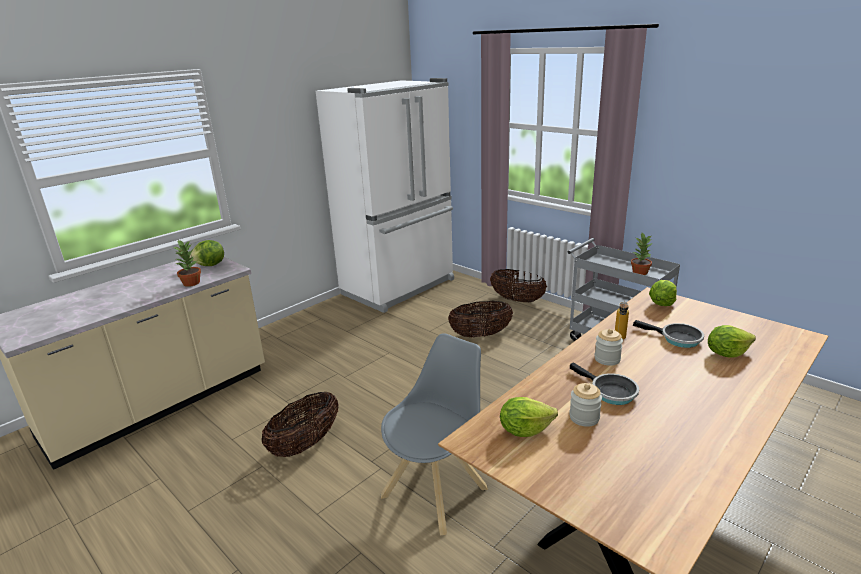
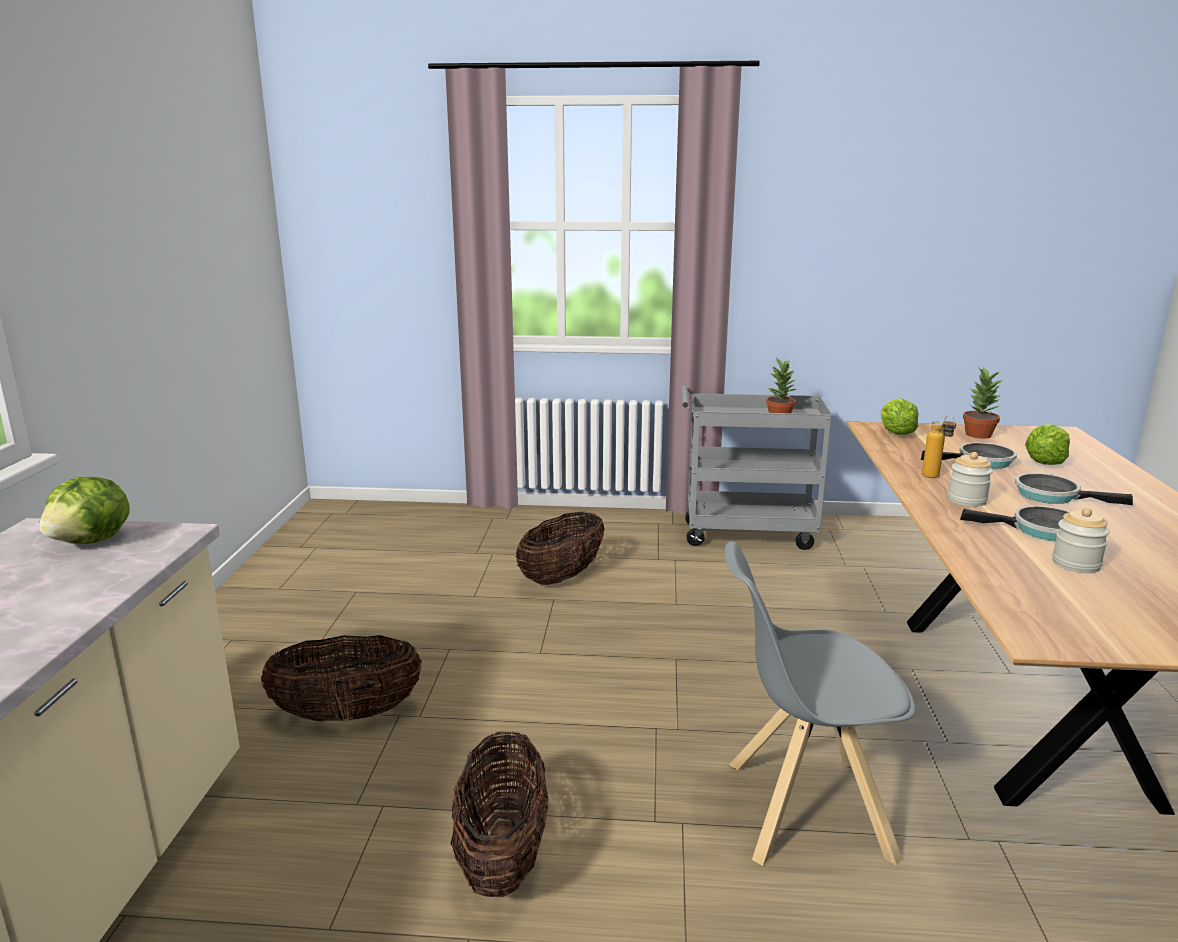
camera: 40 degrees left, 5 degrees down
potted plant [172,239,201,287] -> potted plant moved to [963,367,1002,439]
white fridge [316,78,454,313] -> none
grey chair [381,333,488,535] -> grey chair turned 90 degrees counterclockwise [725,541,915,866]
basket [490,269,547,302] -> basket moved to [261,635,422,722]
lettuce [500,397,558,437] -> none
none -> frying pan [1015,473,1133,506]

